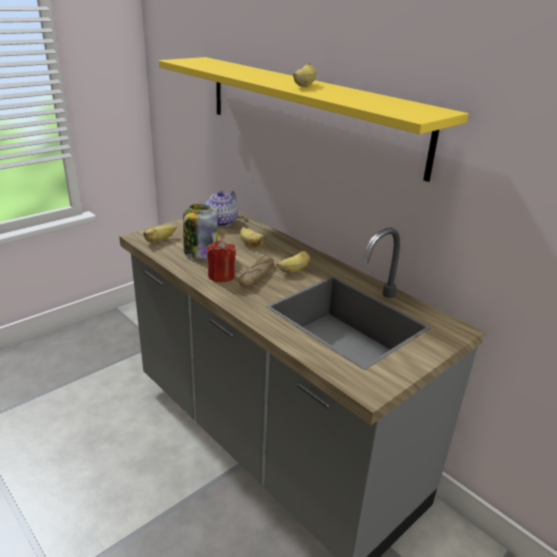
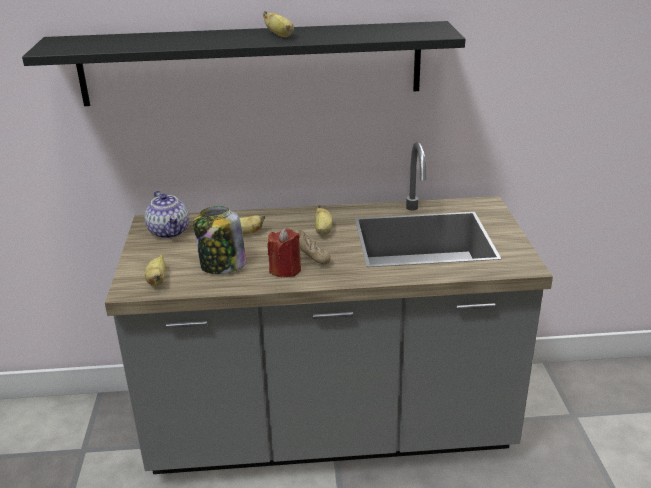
camera: 50 degrees left, 0 degrees up
yellow shelf [159,57,469,182] -> black shelf [22,21,465,106]

